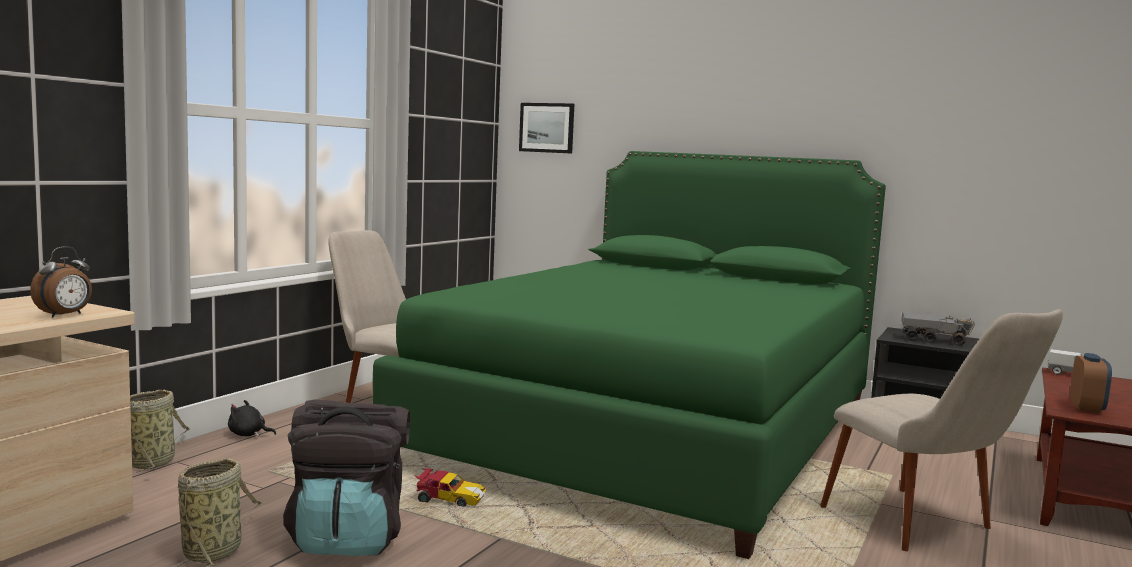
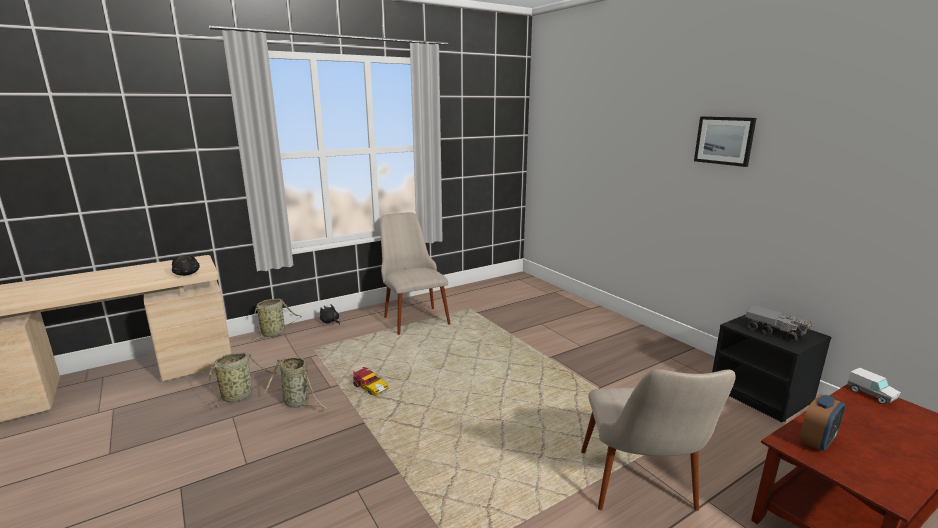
camera: 30 degrees right, 10 degrees up
alarm clock [30,247,92,318] -> black plush toy [172,255,200,276]
black backpack [283,399,410,556] -> basket [264,357,329,409]
green bed [373,151,886,559] -> none
picture [519,103,574,154] -> picture moved to [694,116,756,167]

